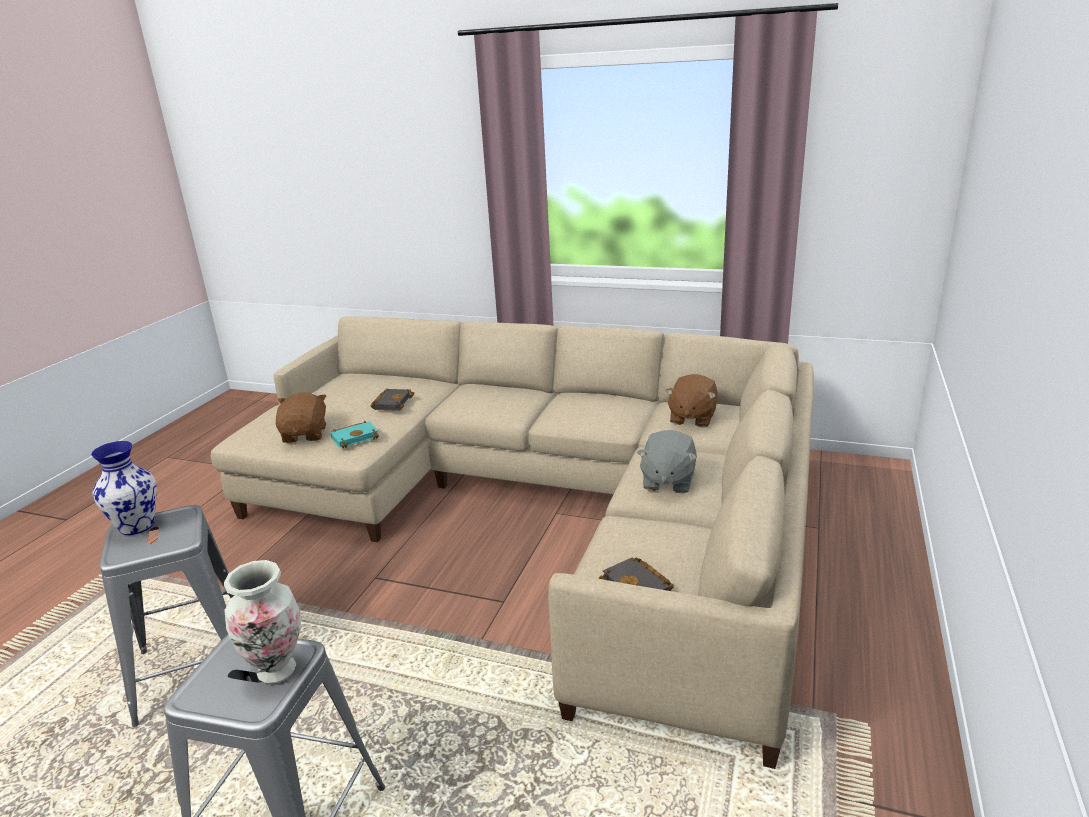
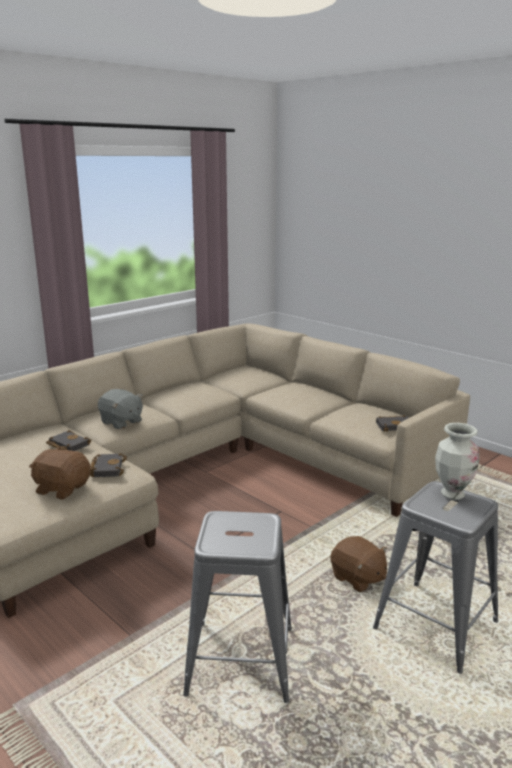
camera: 65 degrees left, 5 degrees down
vase [91,441,157,535] -> none
turquoise book [330,421,379,449] -> black book [90,453,127,477]
grey plush toy [637,430,697,493] -> grey plush toy moved to [98,389,143,429]
brown plush toy [665,374,718,428] -> brown plush toy moved to [330,536,387,592]

